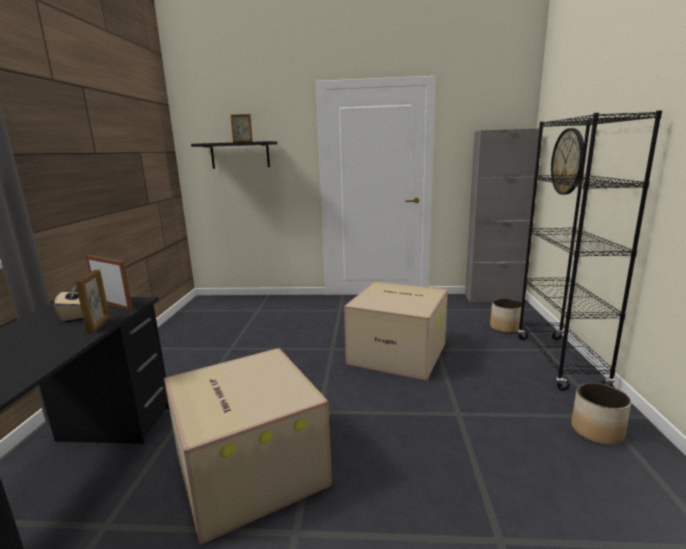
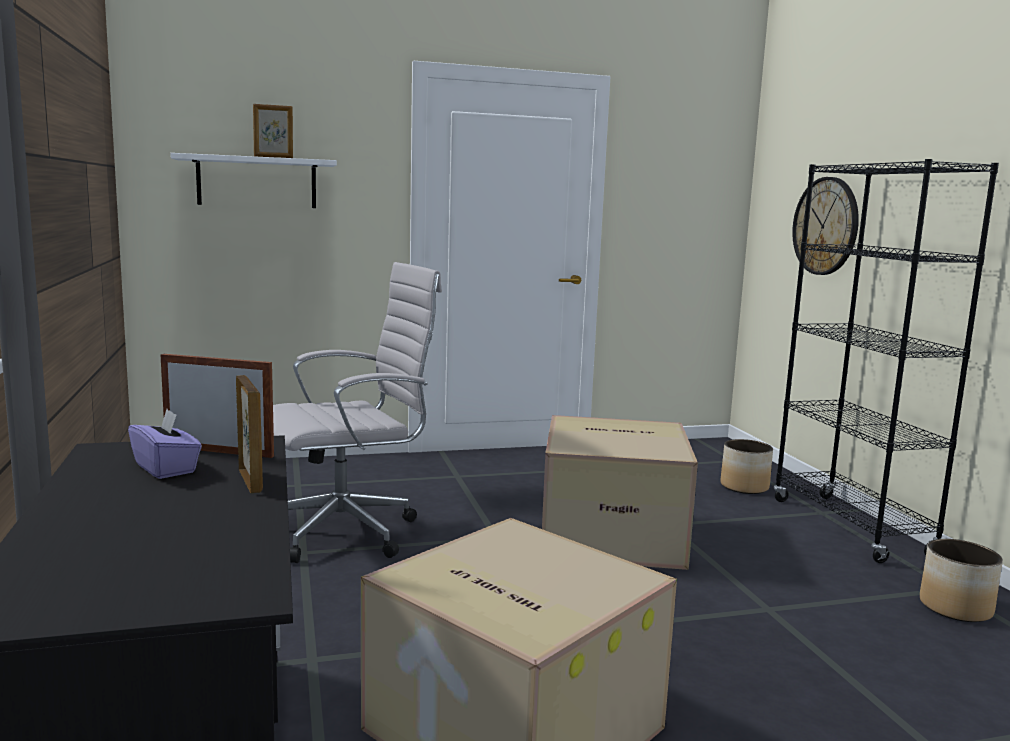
camera: 20 degrees left, 5 degrees down
beige tissue box [54,285,83,321] -> purple tissue box [128,409,202,479]
black shelf [191,141,277,169] -> white shelf [170,153,337,208]
grey cabinet [465,128,540,303] -> none
none -> white office chair [273,262,442,563]

